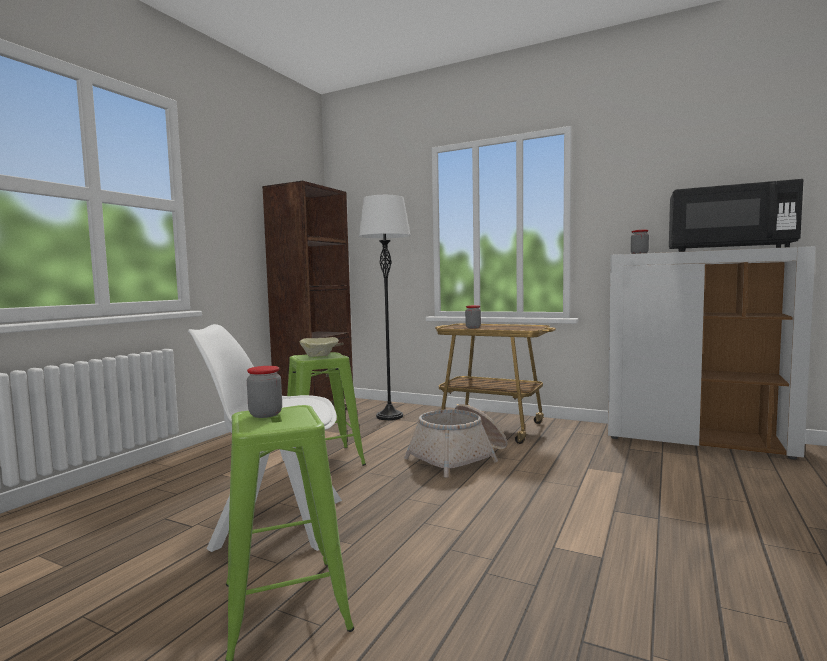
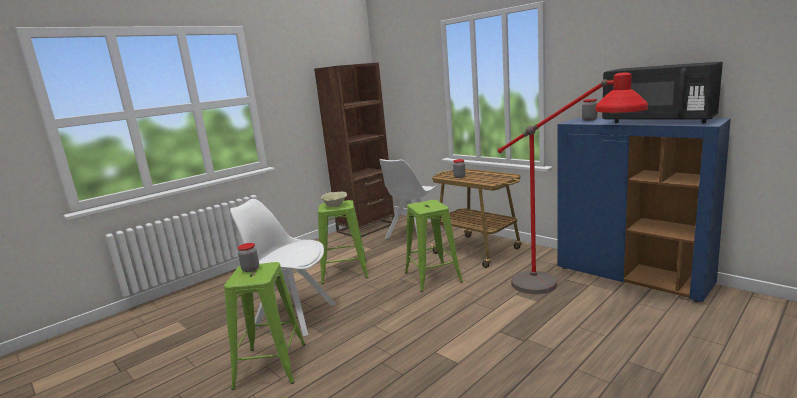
camera: 20 degrees right, 10 degrees up
white floor lamp [359,195,411,420] -> white chair [380,159,443,239]
basket [404,404,508,478] -> green stool [405,200,463,292]
white cabinet [608,246,816,460] -> blue cabinet [557,118,731,302]
none -> red floor lamp [498,72,648,294]

